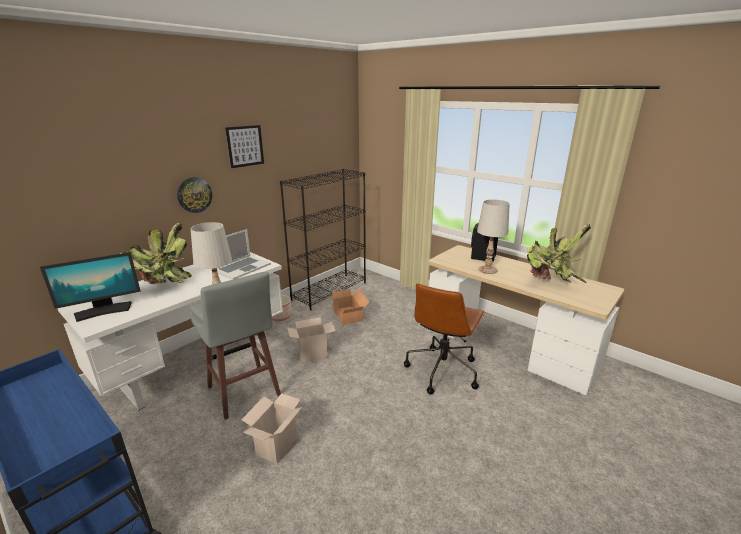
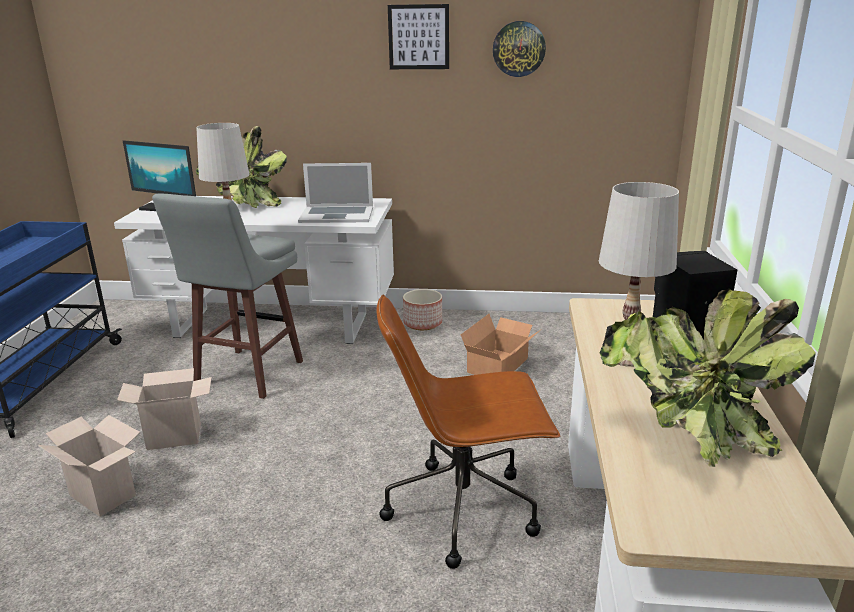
camera: 55 degrees right, 0 degrees up
wall clock [177,177,212,213] -> wall clock moved to [493,21,546,77]
black bookcase [280,169,366,310] -> none
cardboard box [287,318,336,363] -> cardboard box moved to [38,415,140,517]

